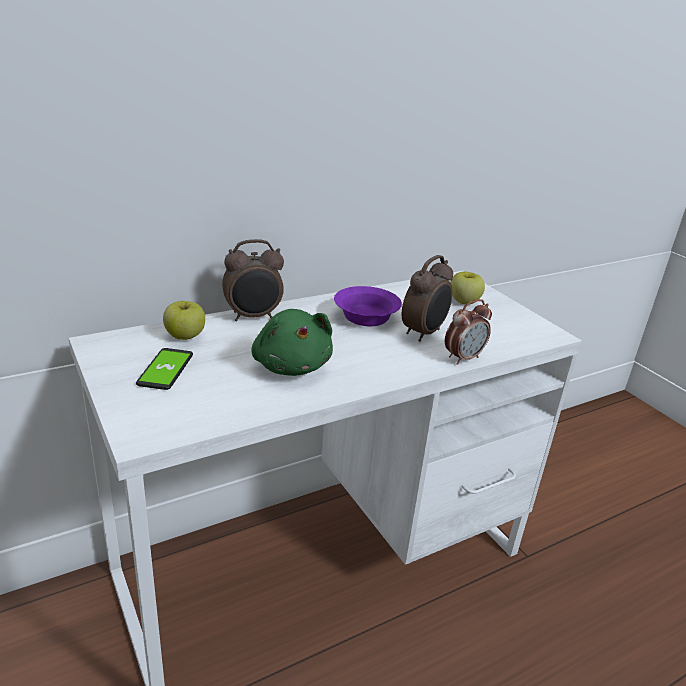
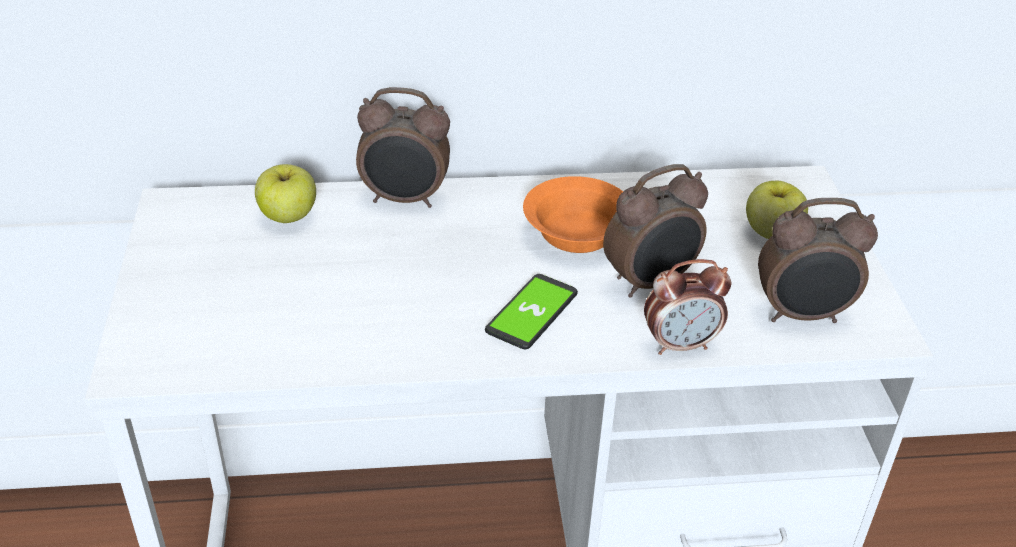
camera: 25 degrees right, 10 degrees up
phone [136,348,193,390] -> phone moved to [485,274,578,349]
green plush toy [252,309,333,376] -> none
purple bowl [334,286,402,326] -> orange bowl [523,176,623,253]
none -> alarm clock [758,198,878,323]

